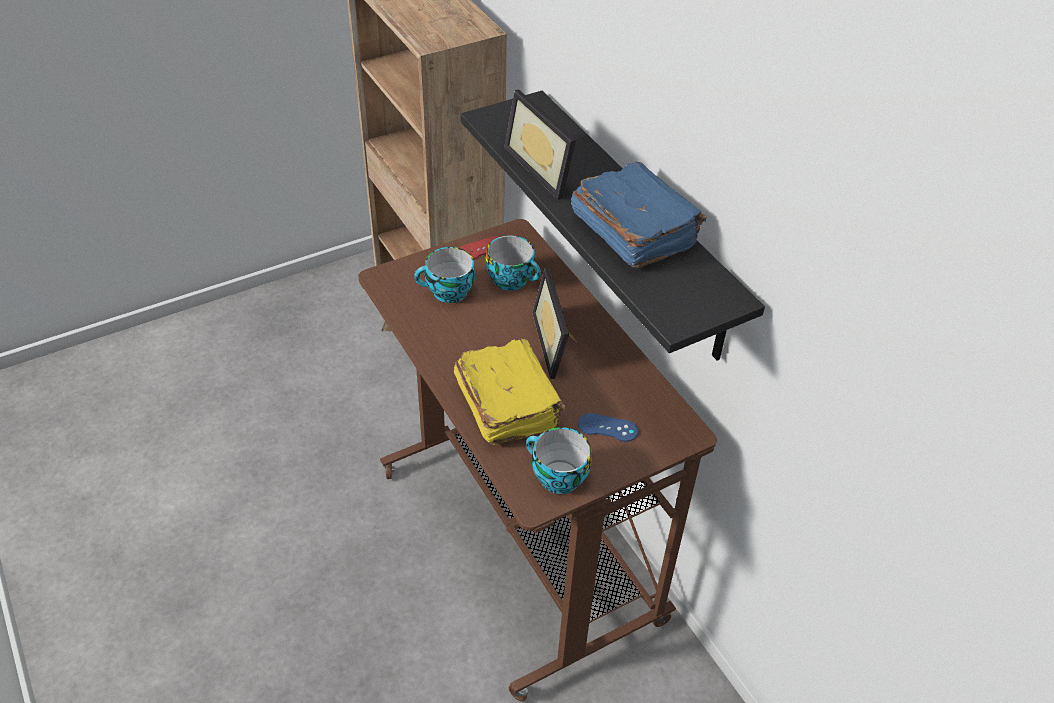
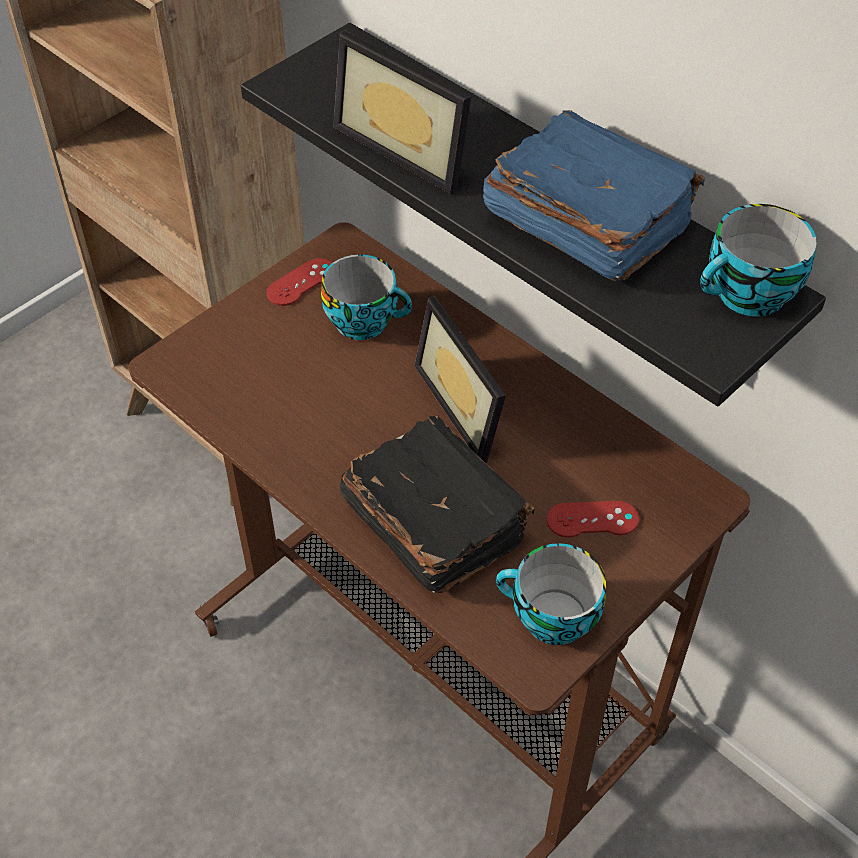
camera: 15 degrees left, 5 degrees up
cup [414,247,475,303] -> cup moved to [700,204,817,317]
yellow book [454,339,565,445] -> black book [340,416,534,593]
blue game controller [578,413,638,442] -> red game controller [547,501,639,538]

